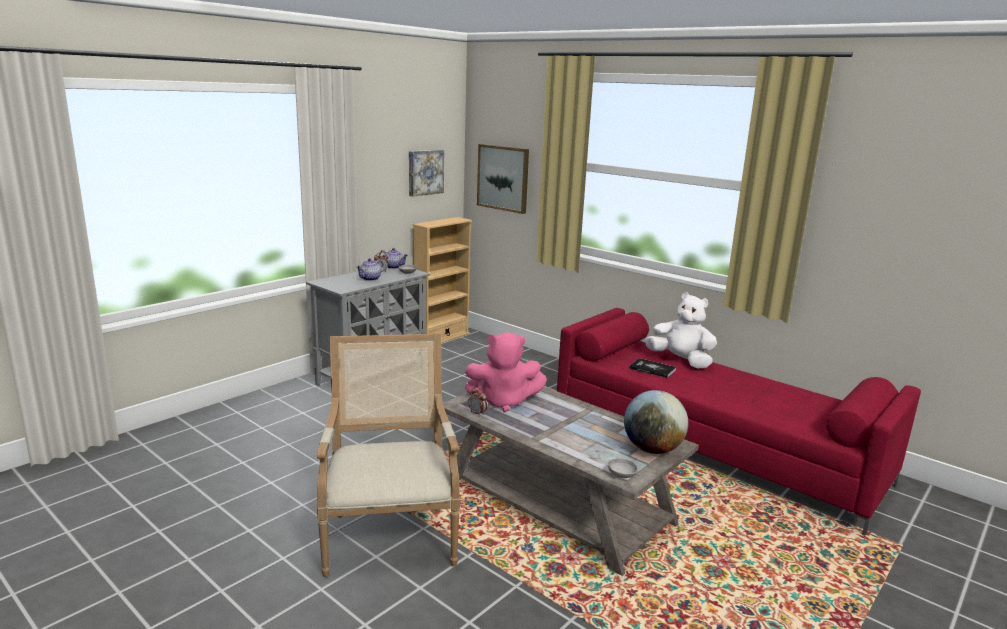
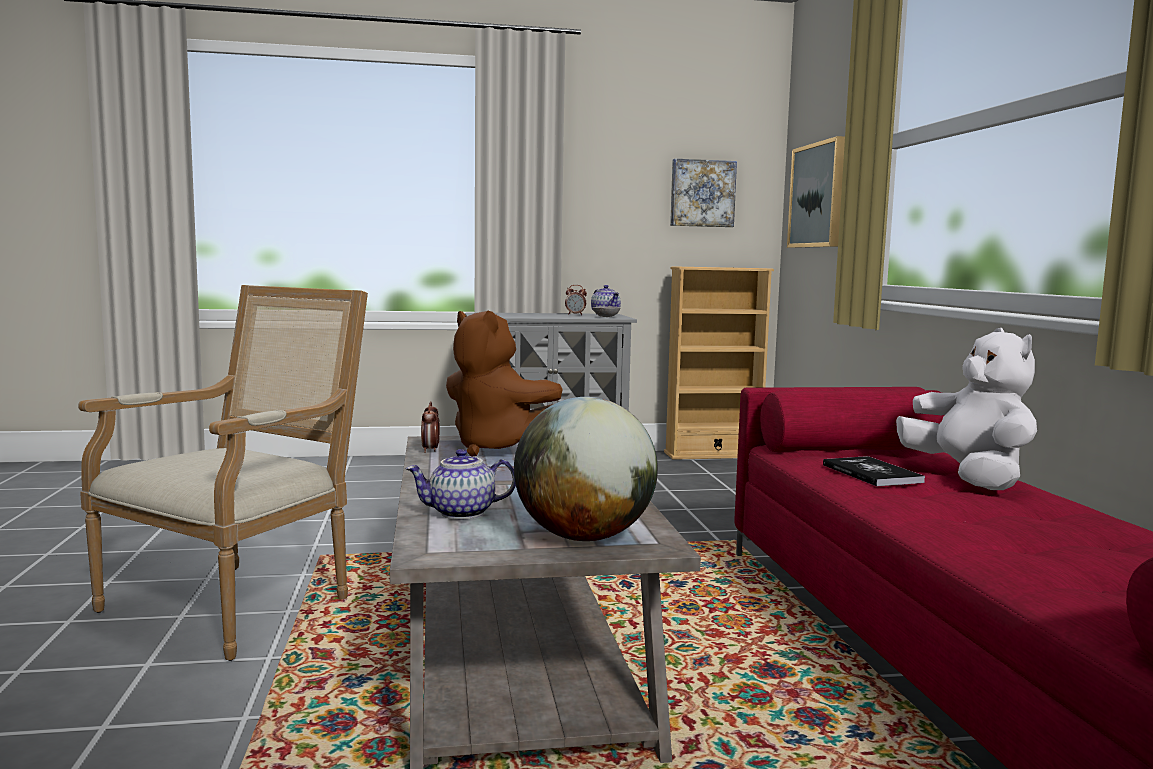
camera: 40 degrees right, 10 degrees down
teapot [356,258,384,281] -> teapot moved to [405,449,516,520]
pink plush toy [465,332,547,412] -> brown plush toy [446,310,563,456]
grey bowl [608,458,638,478] -> none

